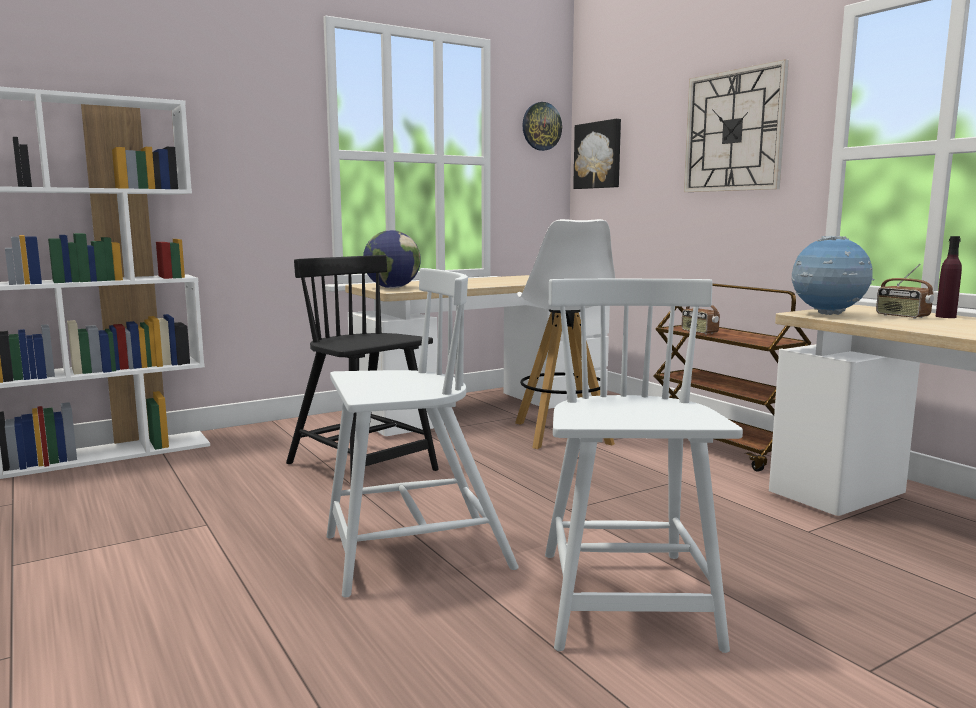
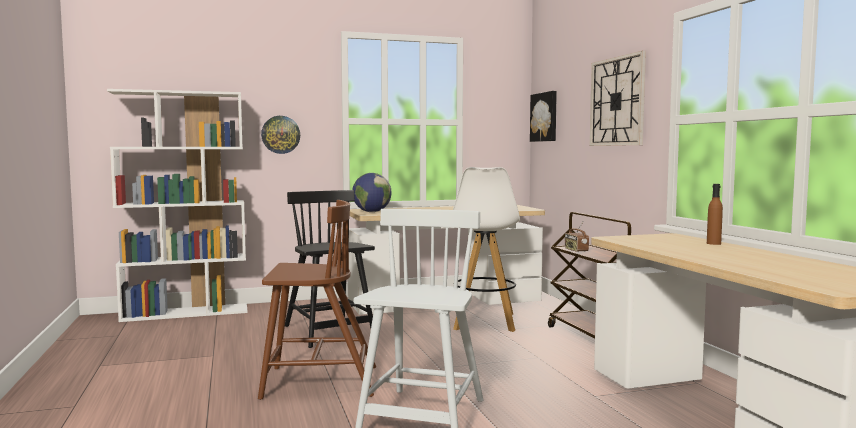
camera: 15 degrees right, 5 degrees down
white chair [327,268,519,598] -> brown chair [258,200,376,400]
wall clock [522,102,562,151] -> wall clock moved to [261,116,300,154]
globe [791,236,875,315] -> none
radio [876,264,934,319] -> none
purple bottle [936,236,962,318] -> brown bottle [707,184,723,245]

